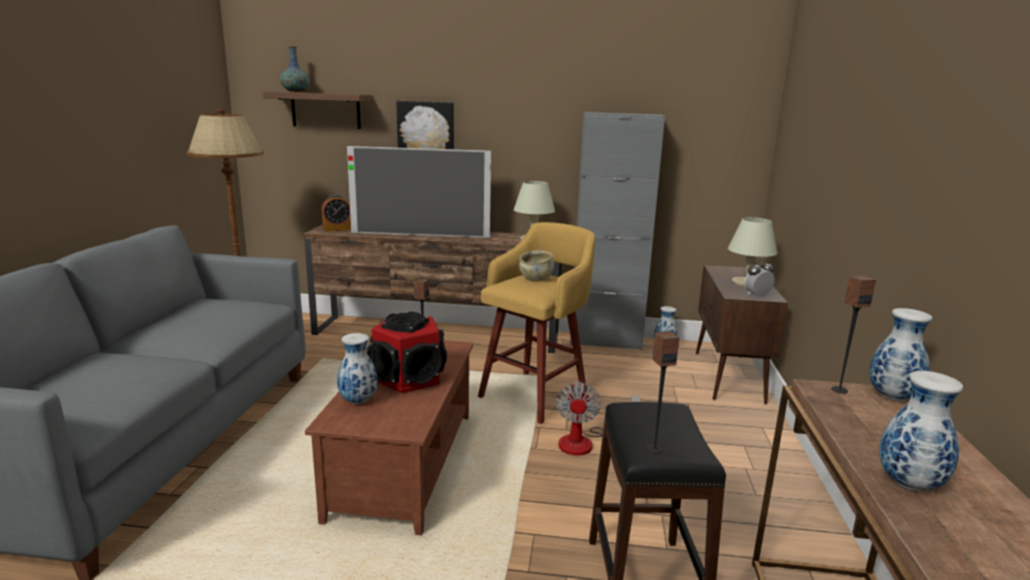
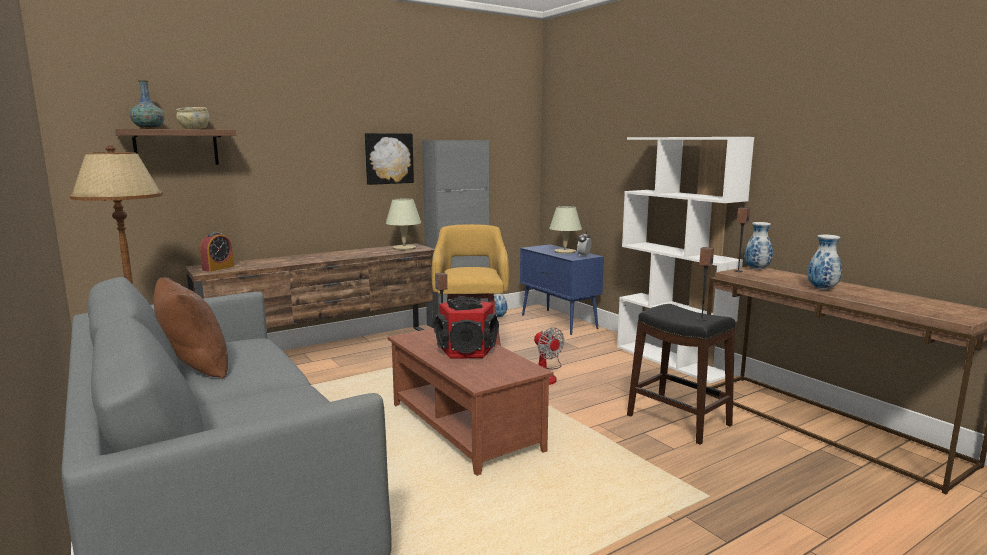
camera: 40 degrees left, 5 degrees down
vase [337,333,378,404] -> none
television [347,146,491,238] -> none
picture [396,101,454,149] -> picture moved to [365,133,414,185]
beige bowl [519,250,554,282] -> beige bowl moved to [176,107,209,129]
brown cabinet [696,265,788,404] -> blue cabinet [520,244,604,335]
none -> brown pillow [154,277,228,380]
none -> white bookcase [617,137,754,383]

